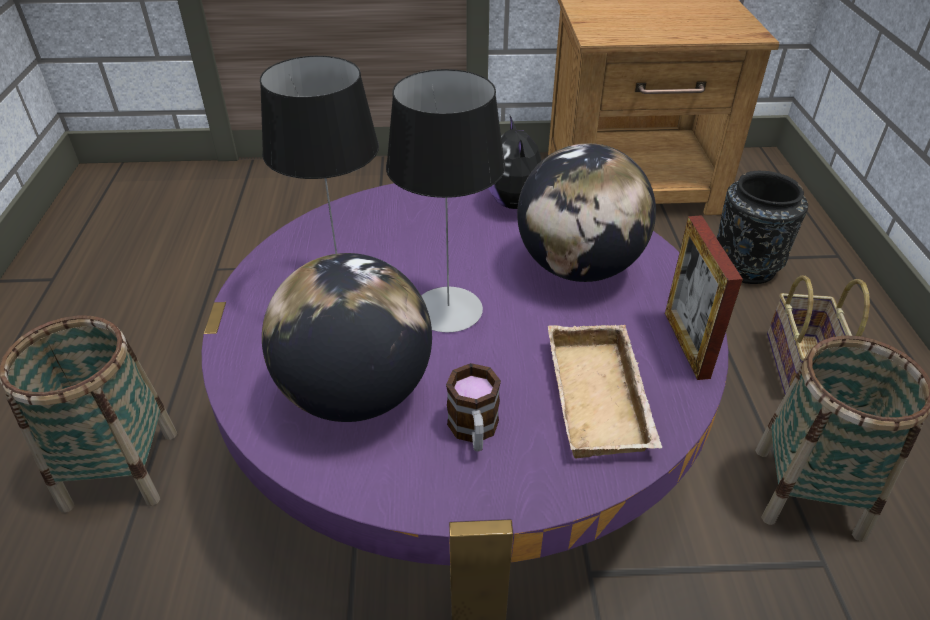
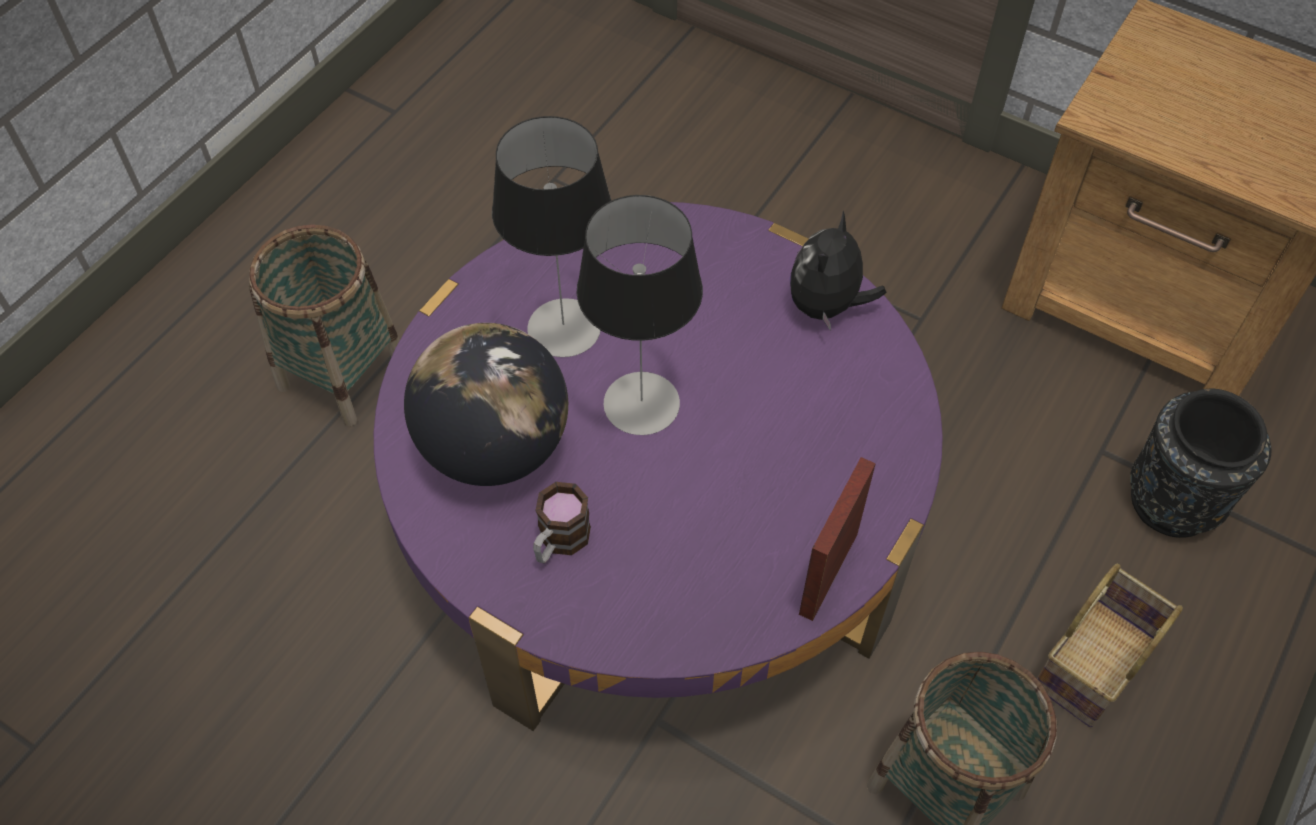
camera: 35 degrees right, 15 degrees up
globe [517,143,656,282] -> none
beige tray [548,325,662,459] -> none

